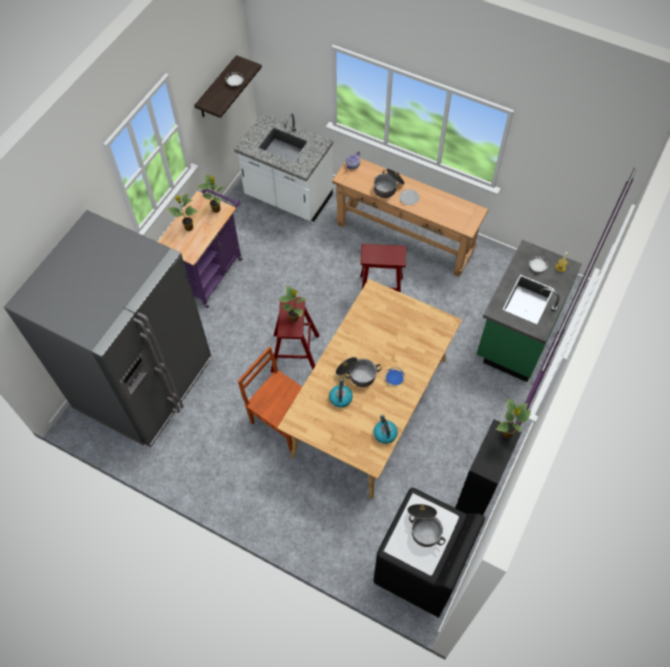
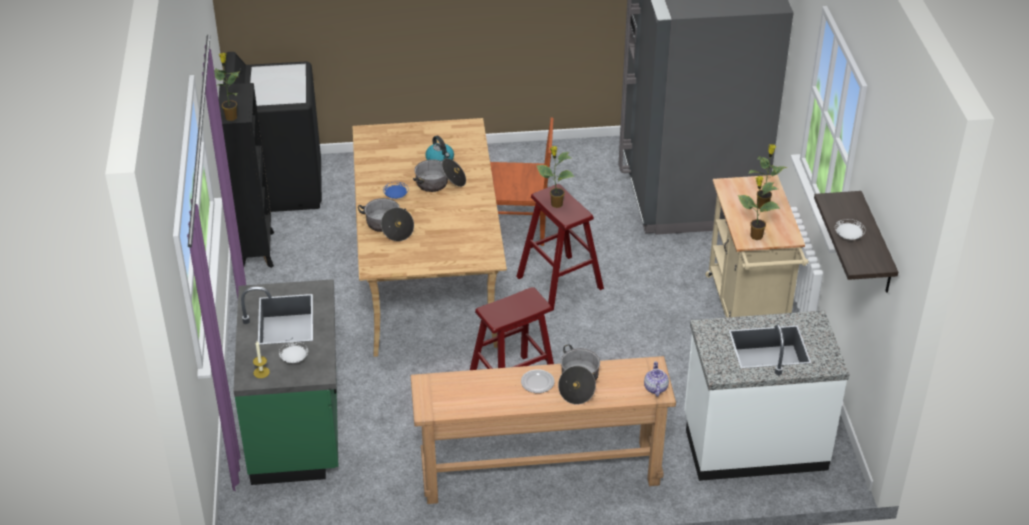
camera: 145 degrees right, 20 degrees down
purple cart [157,189,243,308] -> beige cart [705,175,809,318]
kettle [374,415,398,444] -> none
cooking pot [407,504,446,547] -> cooking pot moved to [358,198,414,241]

